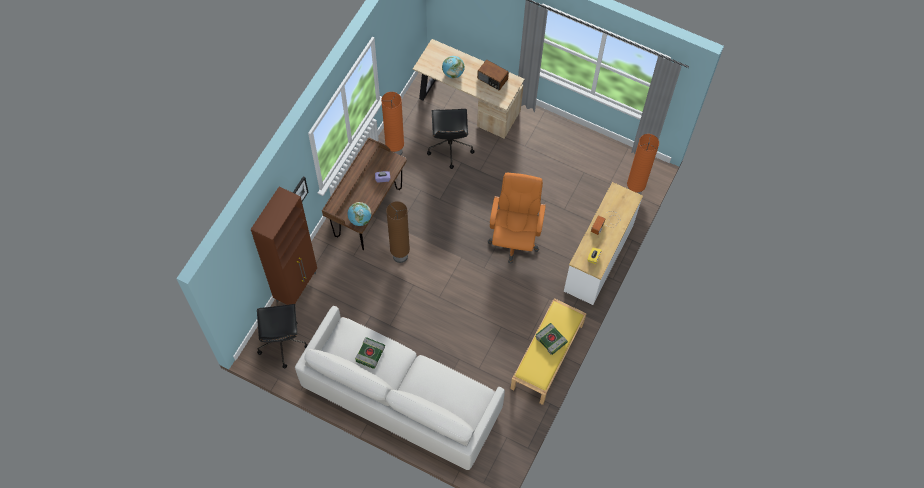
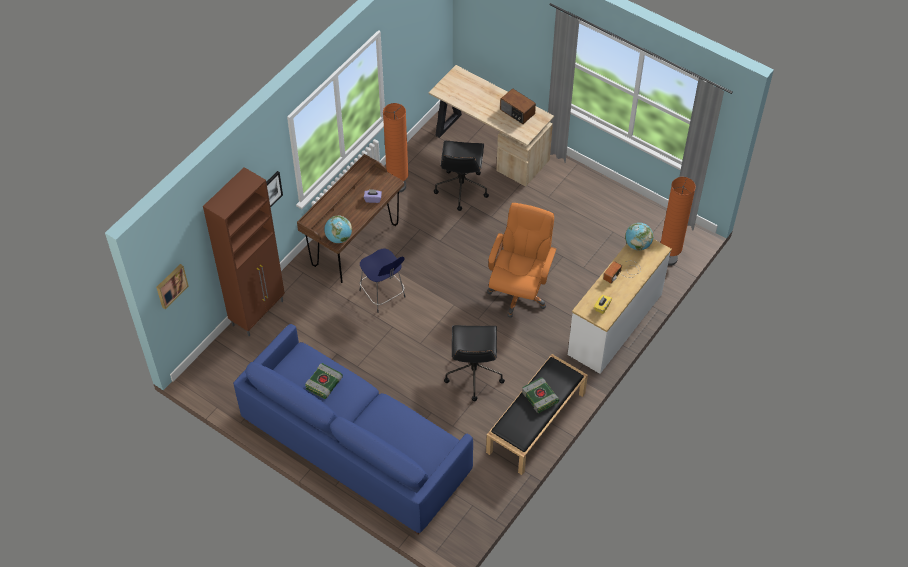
camera: 10 degrees right, 10 degrees down
black office chair [257,304,308,369] -> black office chair moved to [444,325,505,402]
white sofa [295,306,505,470] -> blue sofa [233,324,473,534]
brown floor lamp [386,201,410,263] -> blue stool [359,248,405,313]
globe [442,56,465,78] -> globe moved to [625,223,653,250]
yellow bench [510,298,587,405] -> black bench [486,354,588,475]
none -> picture [156,264,189,309]

